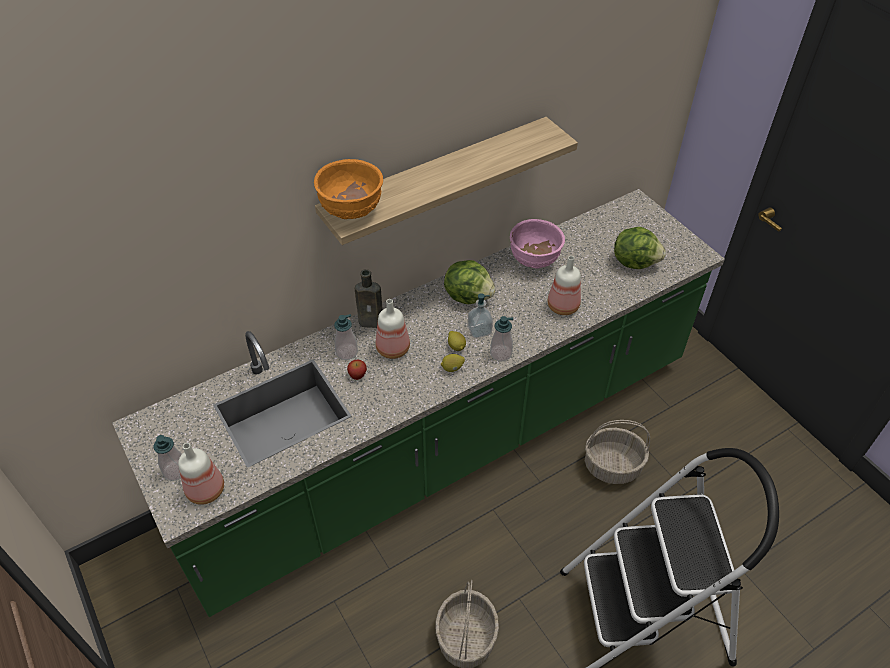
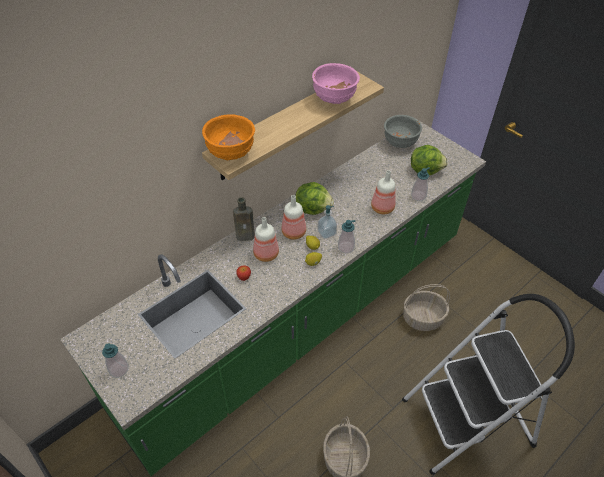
camera: 10 degrees left, 0 degrees up
bottle [178,443,224,505] -> bottle moved to [281,195,306,240]
soap dispenser [334,314,358,360] -> soap dispenser moved to [411,167,430,201]
pink bowl [510,219,565,269] -> pink bowl moved to [312,63,360,104]
none -> grey bowl [384,115,422,148]

